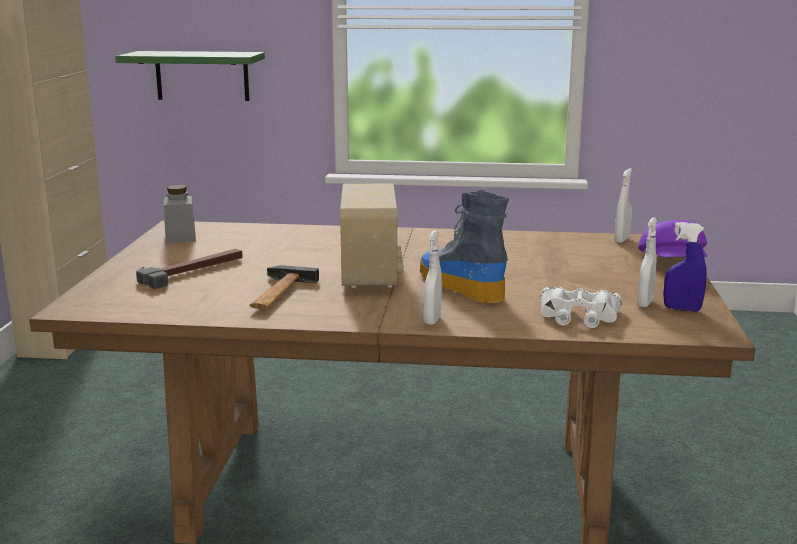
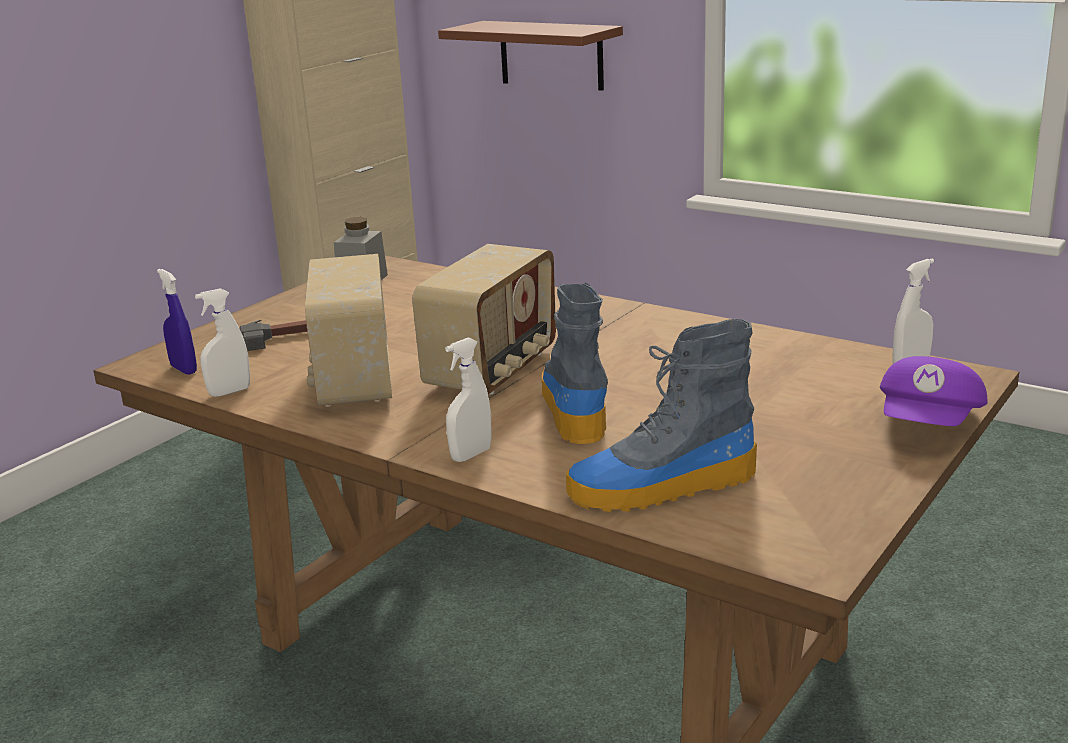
camera: 30 degrees right, 5 degrees up
green shelf [115,51,265,101] -> brown shelf [438,21,623,91]
hammer [249,265,319,309] -> radio [305,254,392,407]
white binoculars [540,286,622,328] -> boot [566,319,757,512]
white spray bottle [637,217,657,307] -> white spray bottle moved to [195,288,250,397]
blue spray bottle [664,222,707,312] -> blue spray bottle moved to [157,269,197,375]

